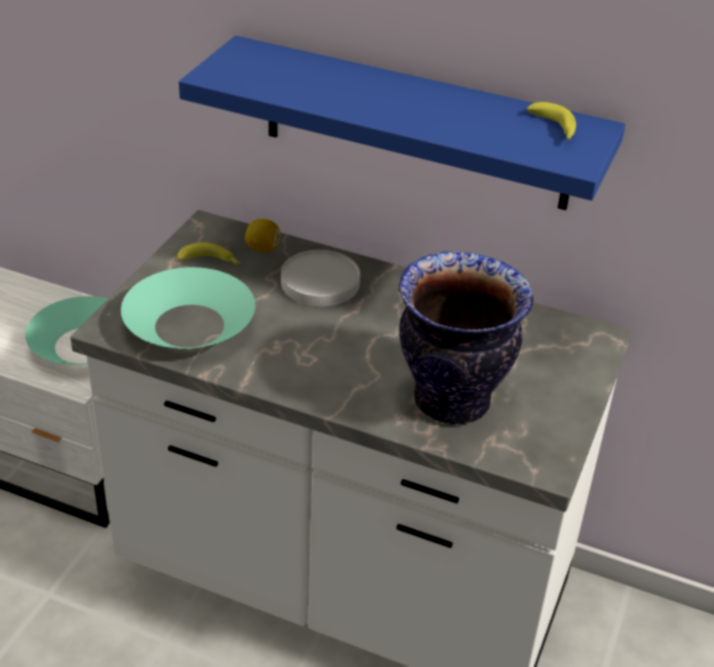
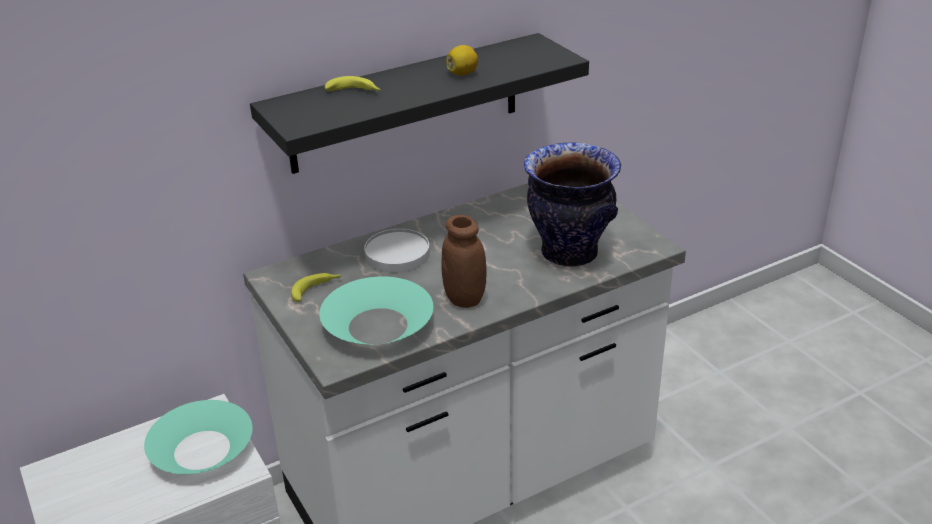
camera: 50 degrees left, 5 degrees down
blue shelf [179,36,625,210] -> black shelf [250,33,589,174]
lemon [245,219,281,252] -> lemon moved to [446,45,478,75]
banana [527,102,576,140] -> banana moved to [325,76,381,92]
none -> brown jar [442,215,487,308]

